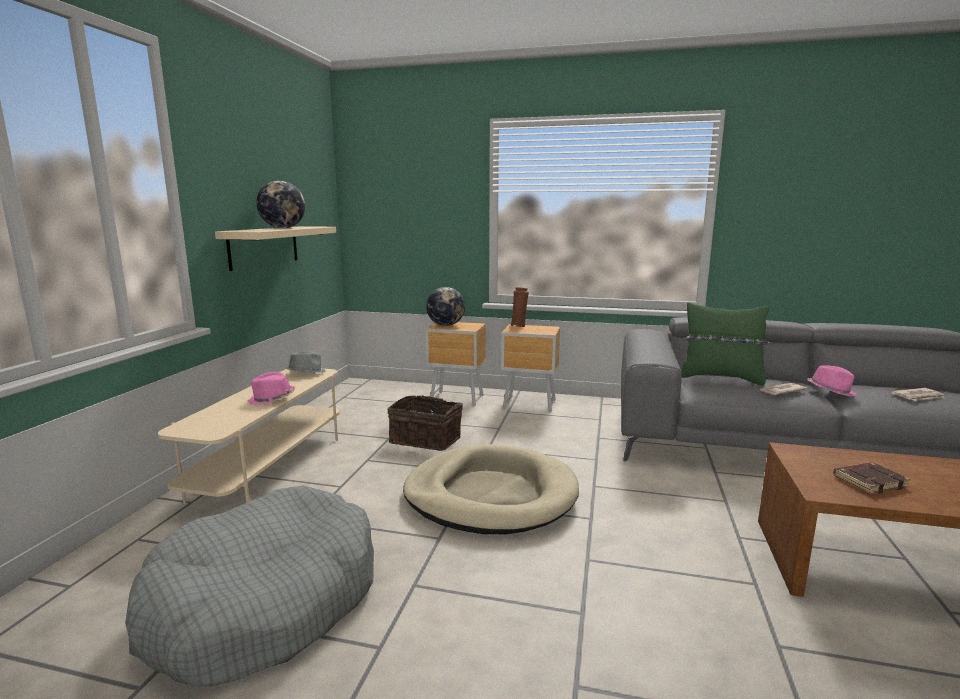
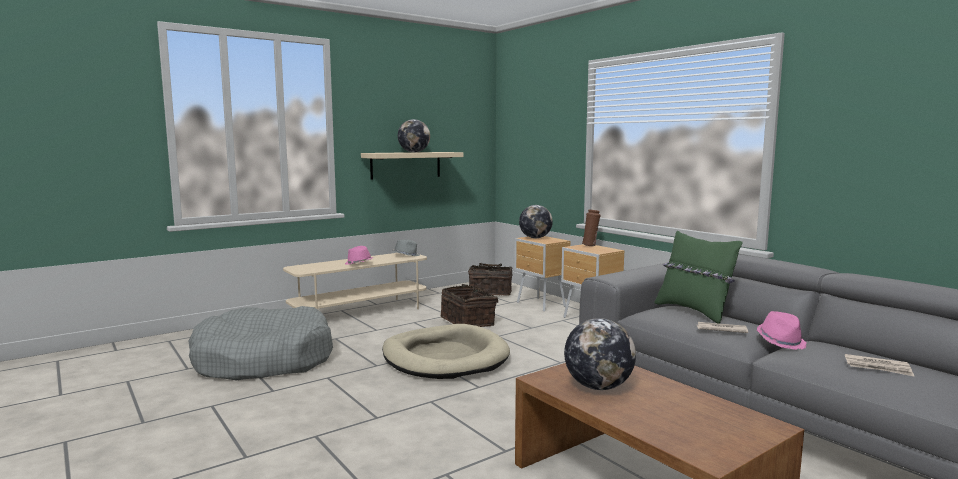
camera: 40 degrees right, 5 degrees down
brown book [833,462,910,494] -> globe [564,318,636,390]
none -> basket [468,263,512,296]

